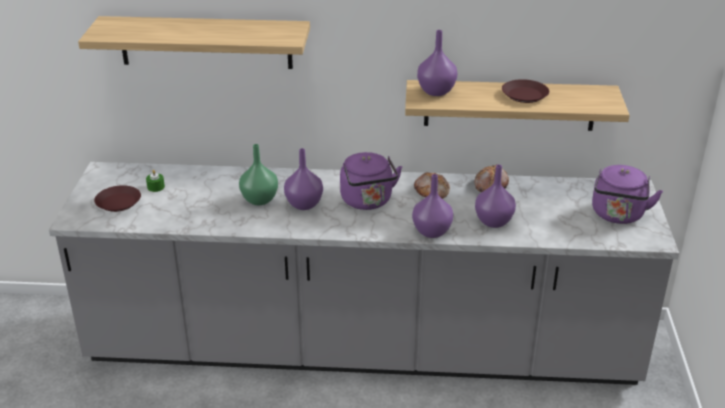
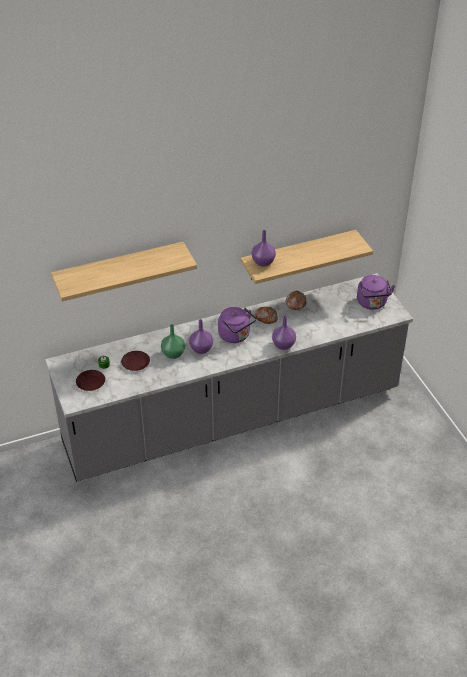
camera: 25 degrees left, 10 degrees up
purple vase [475,165,516,228] -> none
brown plate [502,79,549,103] -> brown plate moved to [121,351,150,371]

